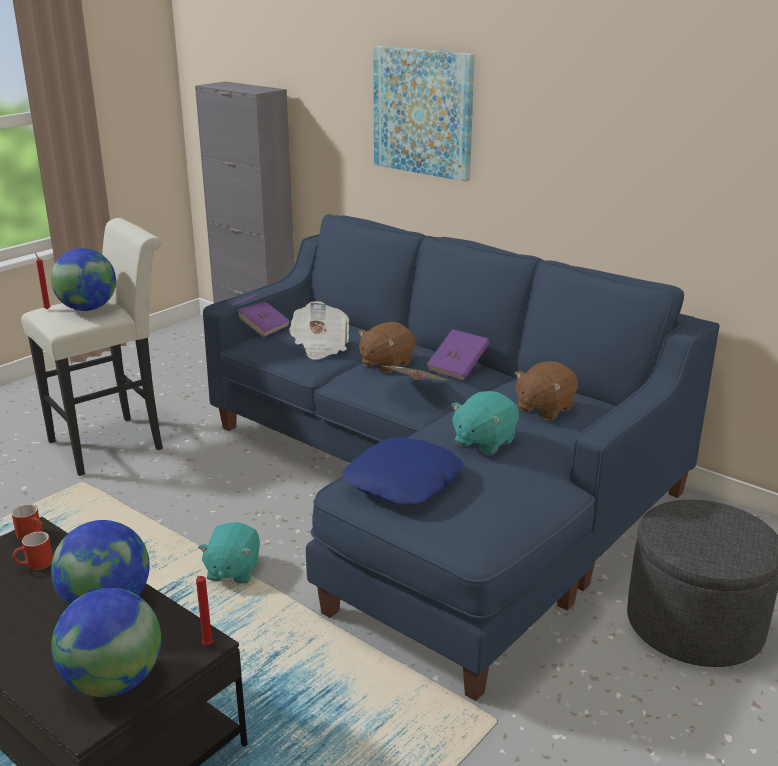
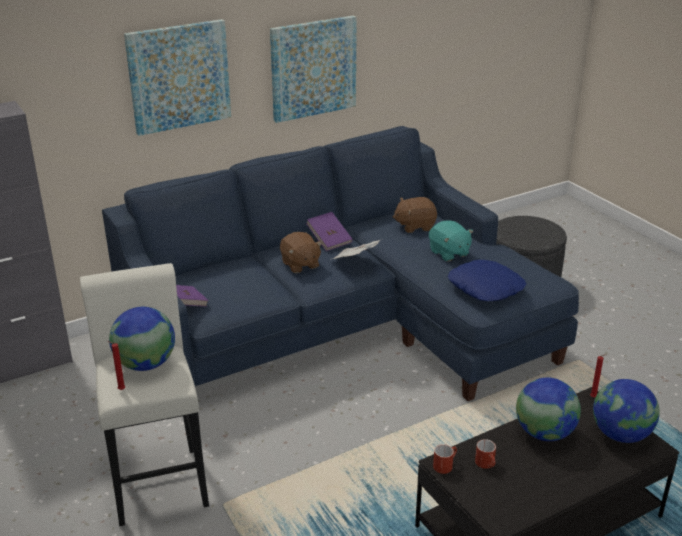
camera: 70 degrees left, 5 degrees up
turquoise plush toy [198,522,260,583] -> none
newspaper [289,301,349,360] -> none
brown plush toy [515,361,578,420] -> brown plush toy turned 105 degrees clockwise [393,197,437,233]
none -> picture [270,16,357,123]

